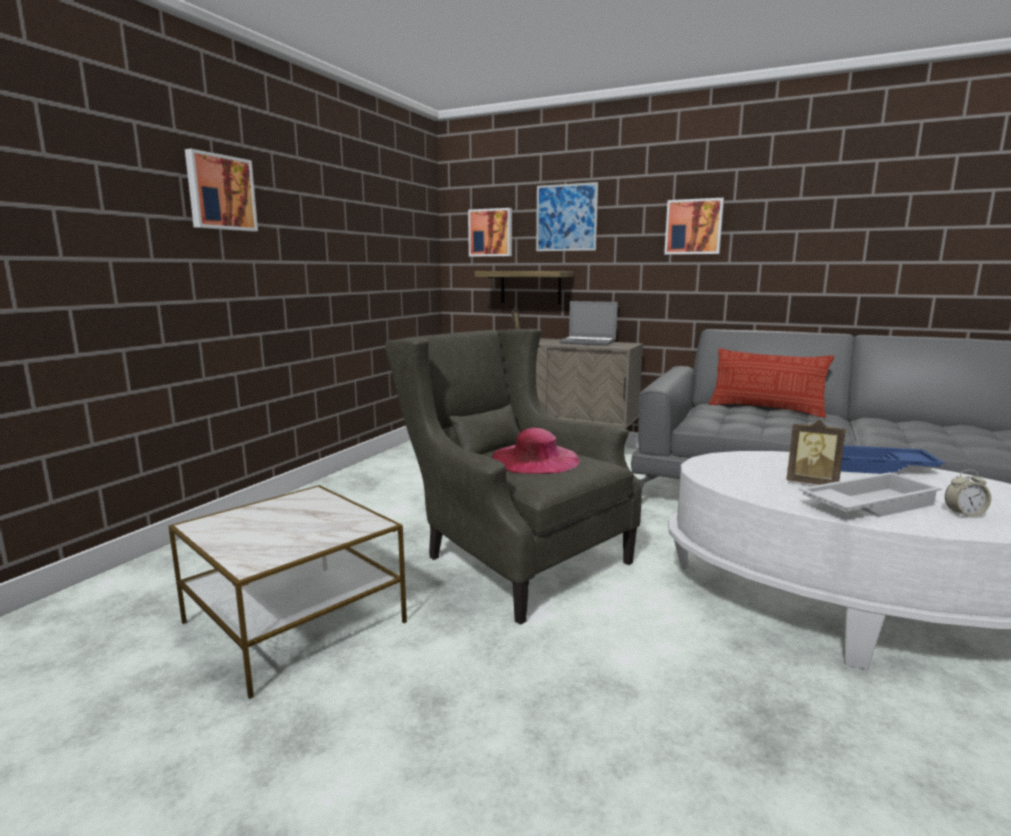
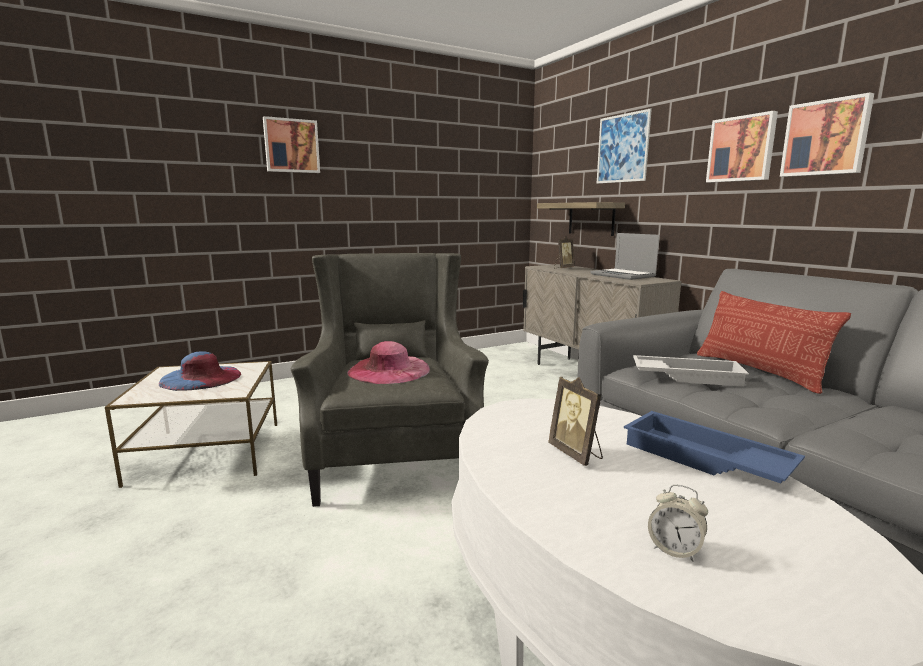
camera: 35 degrees right, 0 degrees up
picture [468,208,512,257] -> picture moved to [780,92,874,177]
white tray [799,472,942,517] -> white tray moved to [633,355,749,387]
none -> blue hat [159,351,241,391]

